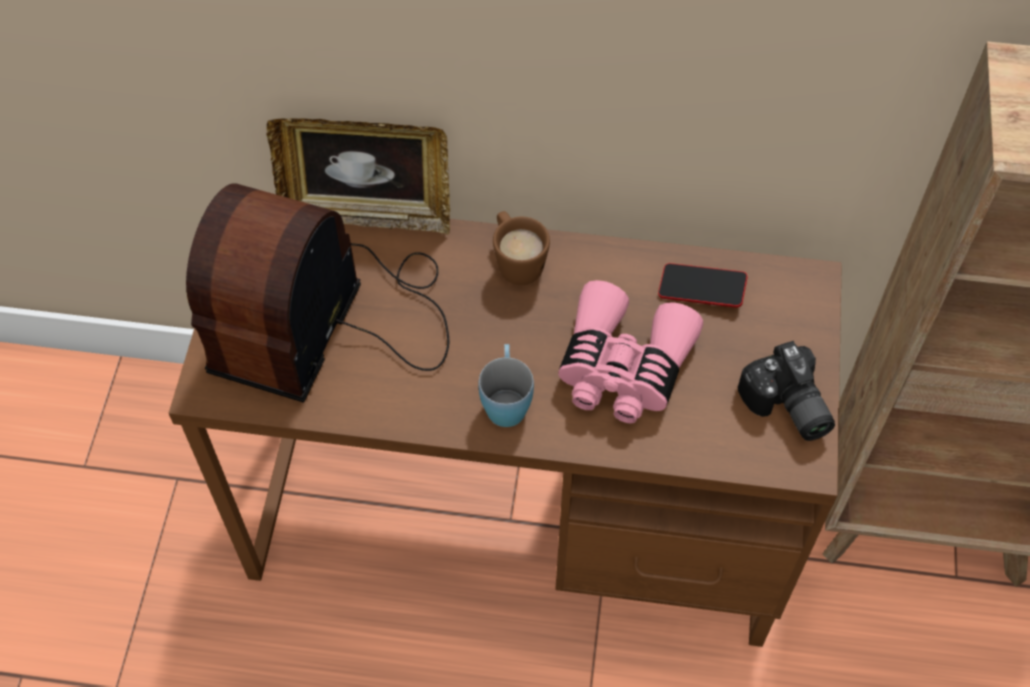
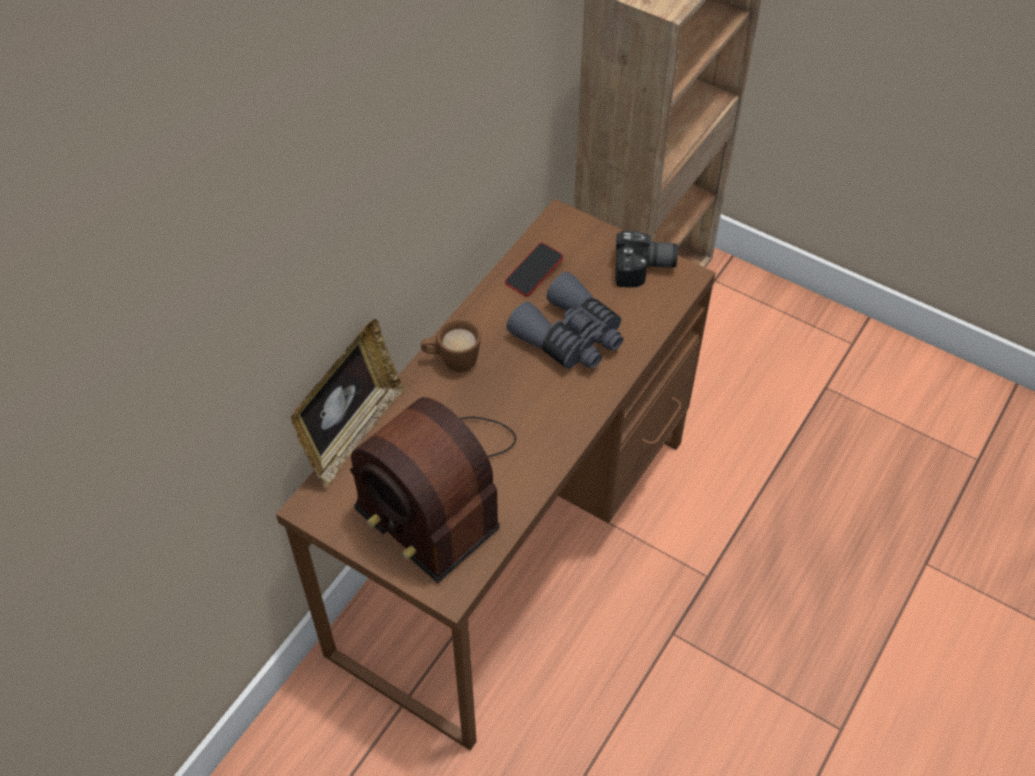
camera: 65 degrees left, 5 degrees down
blue mug [478,344,534,427] -> none
pink binoculars [558,280,703,423] -> grey binoculars [507,272,623,369]

